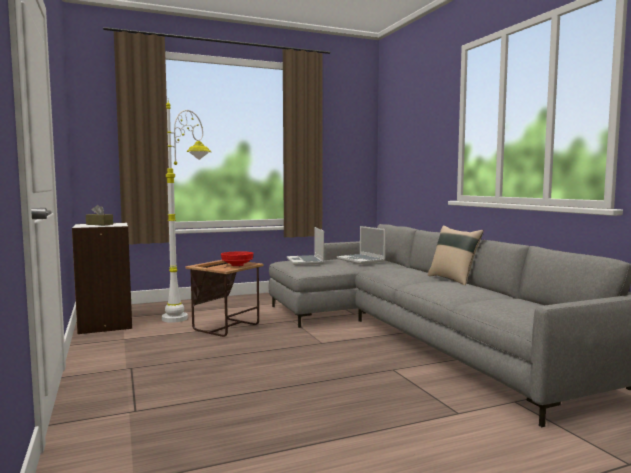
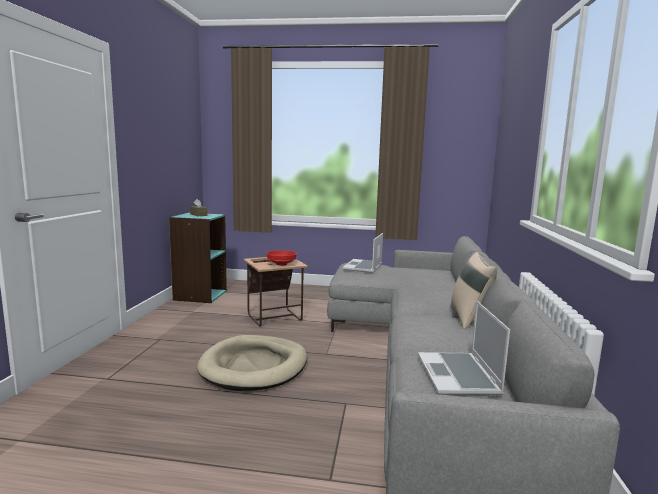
camera: 30 degrees right, 5 degrees up
white bookcase [72,223,132,334] -> turquoise bookcase [169,213,227,303]
white floor lamp [162,98,211,323] -> none
laptop [337,226,385,264] -> laptop moved to [418,301,510,395]
none -> beige dog bed [197,335,307,391]

